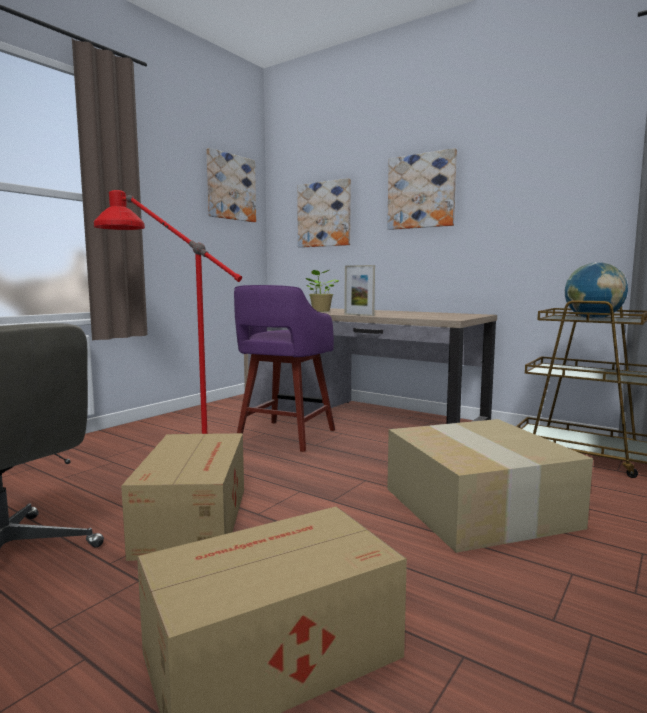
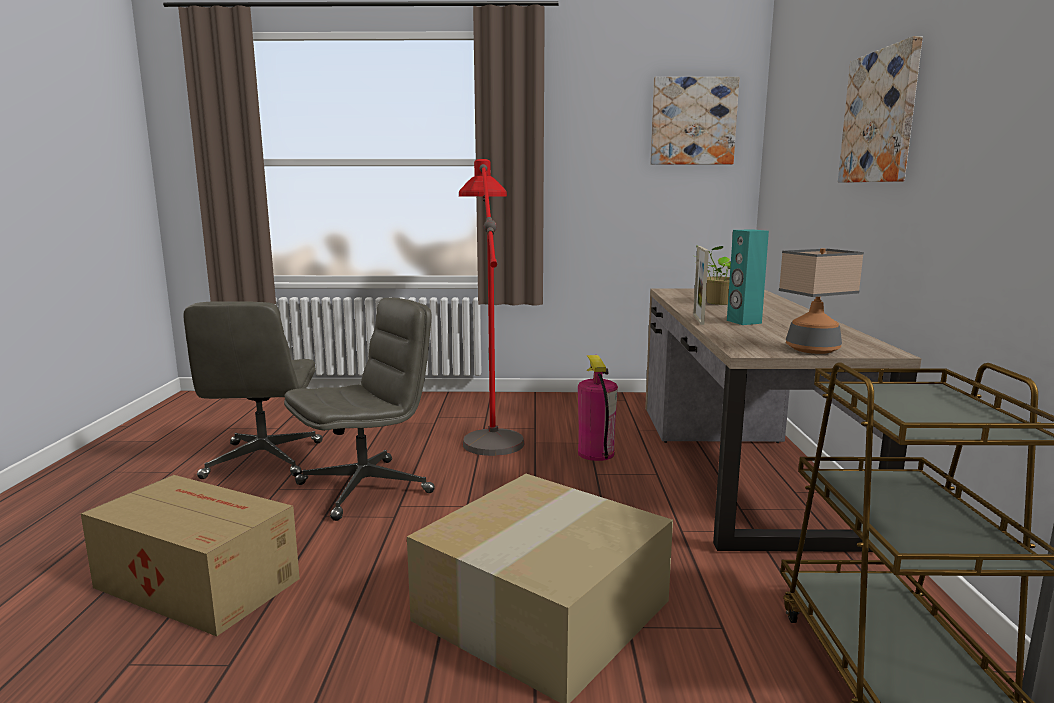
camera: 55 degrees right, 5 degrees up
cardboard box [121,433,244,561] -> grey office chair [284,298,435,521]
purple stool [234,285,335,452] -> fire extinguisher [578,355,618,461]
picture [297,178,351,248] -> none
globe [565,262,628,319] -> none
none -> turquoise speaker [727,229,769,325]
none -> table lamp [779,249,864,354]

